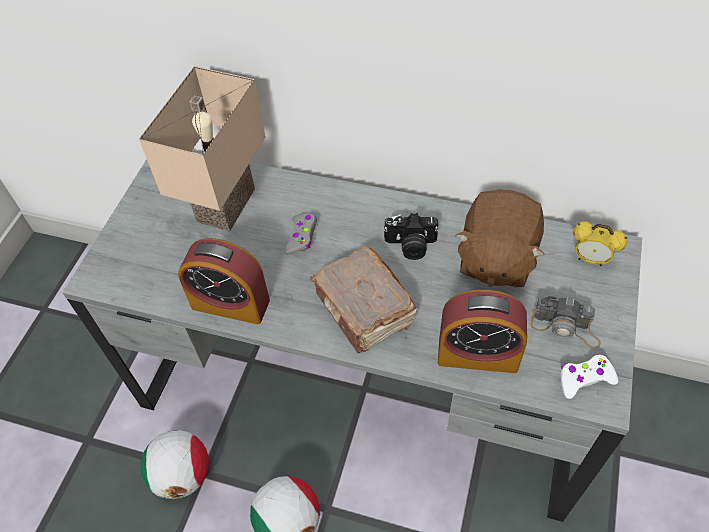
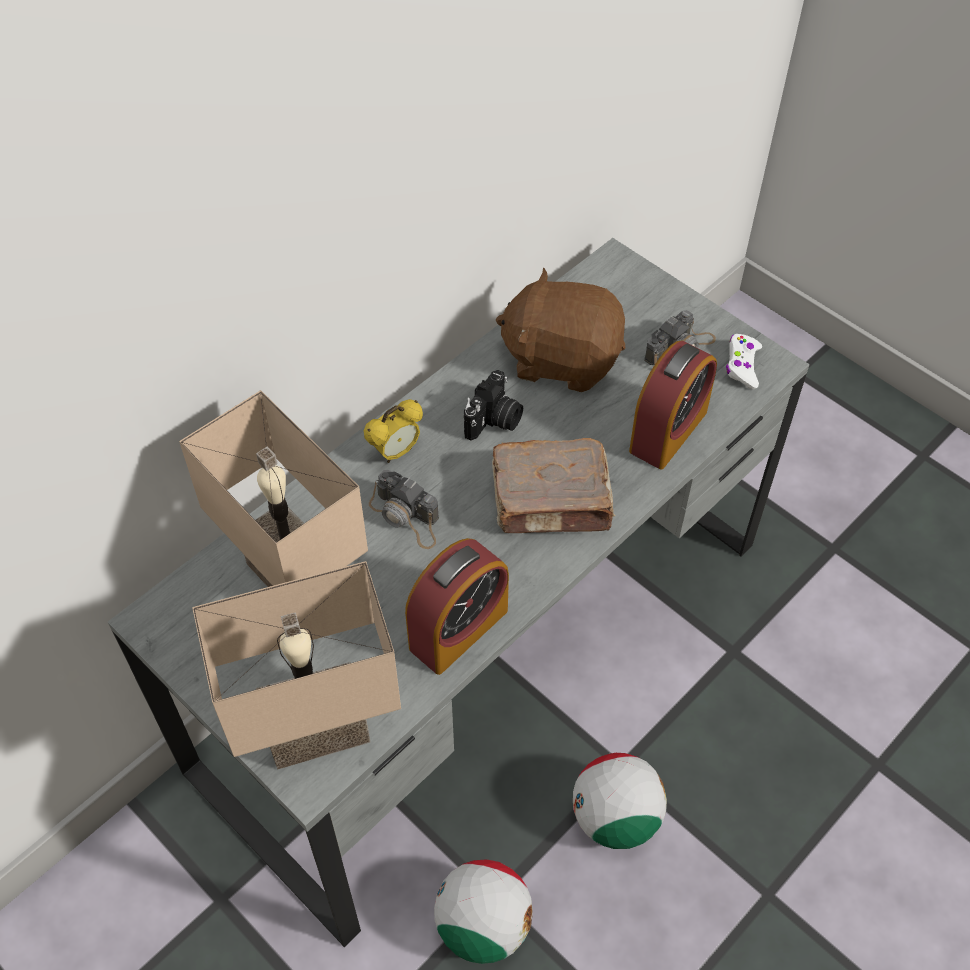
camera: 65 degrees left, 0 degrees up
grey game controller [284,213,317,255] -> camera [369,470,439,549]
brown plush toy [455,189,545,287] -> brown plush toy turned 150 degrees clockwise [496,268,625,392]
alarm clock [573,221,628,266] -> alarm clock moved to [364,399,423,463]
none -> beige table lamp [192,561,401,769]

